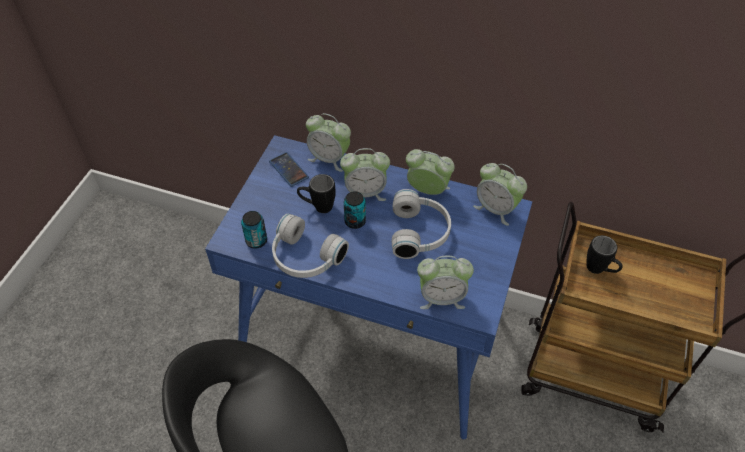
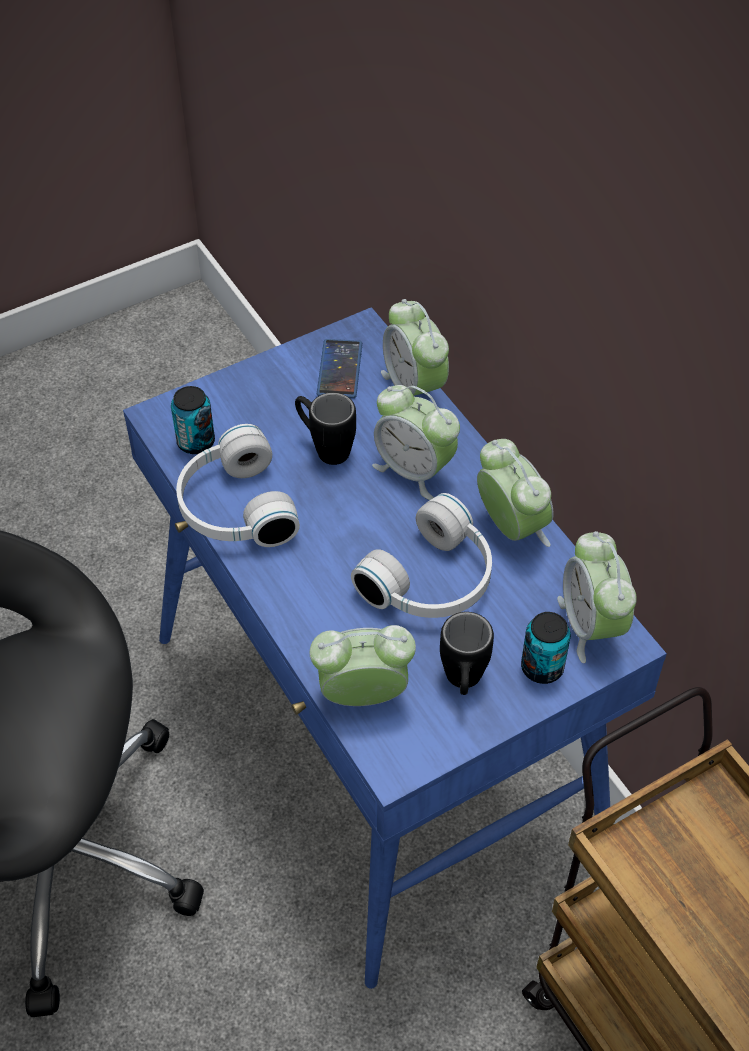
camera: 40 degrees right, 0 degrees up
can [344,191,366,229] -> can moved to [521,612,571,684]
alarm clock [417,256,474,309] -> alarm clock turned 135 degrees clockwise [310,625,416,706]
black mug [586,235,623,274] -> black mug moved to [440,612,494,695]

